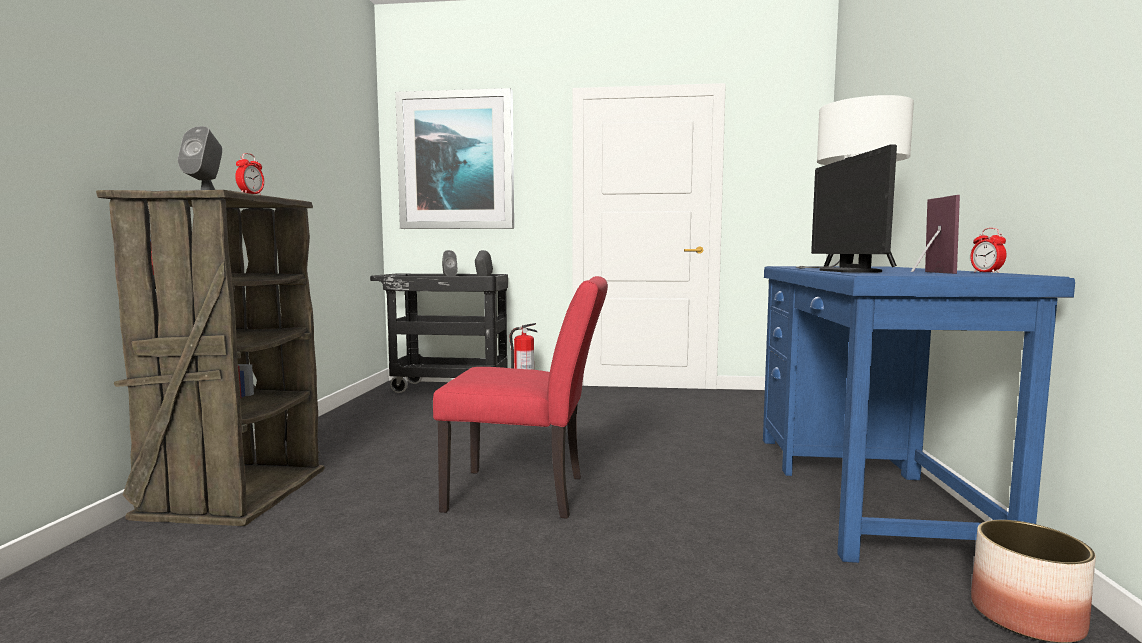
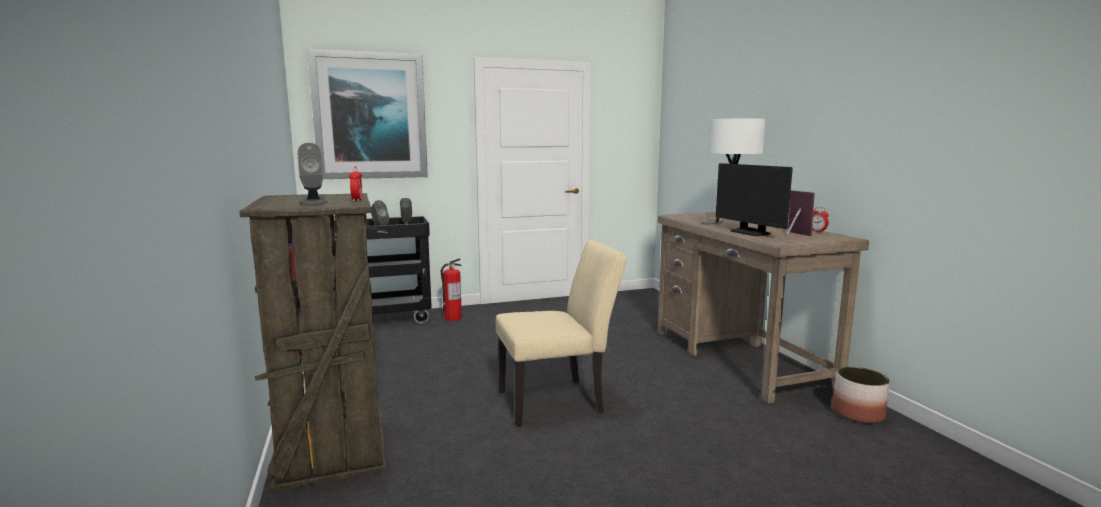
camera: 25 degrees left, 5 degrees up
red chair [433,276,608,519] -> beige chair [496,240,627,427]
blue desk [763,266,1075,563] -> brown desk [658,212,869,404]

